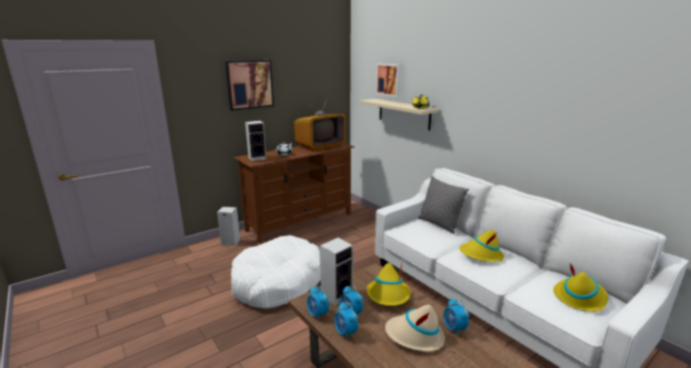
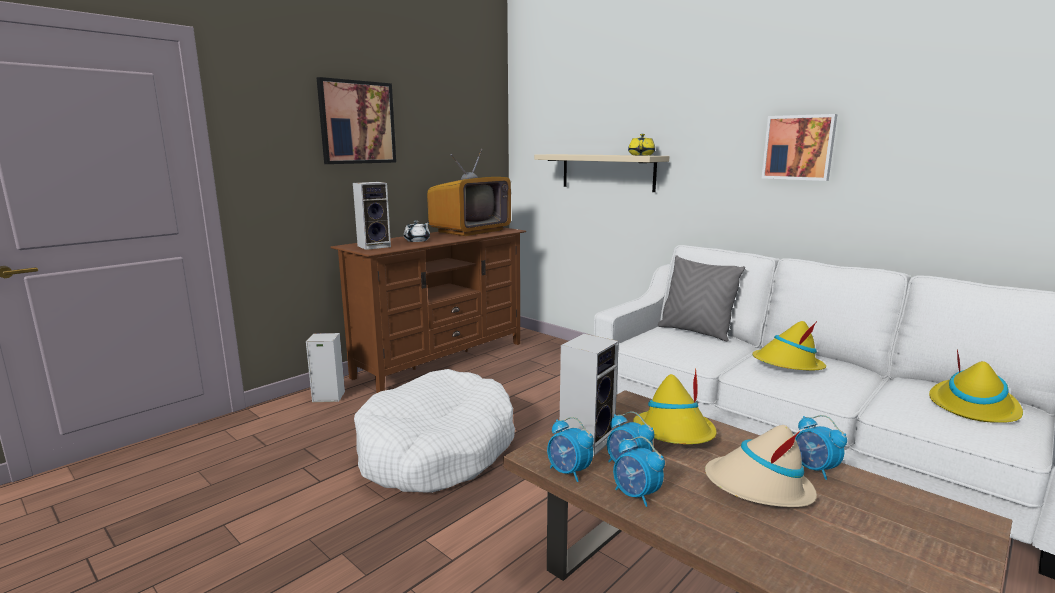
camera: 10 degrees left, 5 degrees down
picture [376,64,401,97] -> picture moved to [762,114,837,181]

